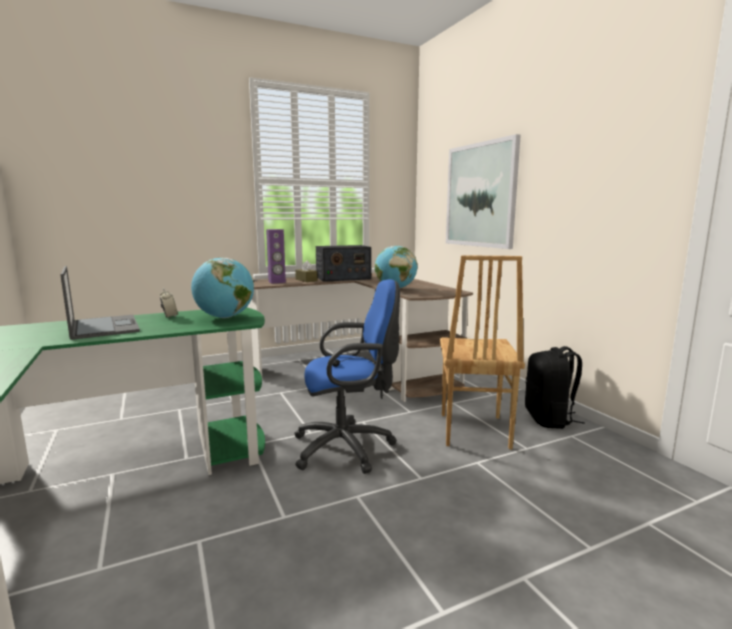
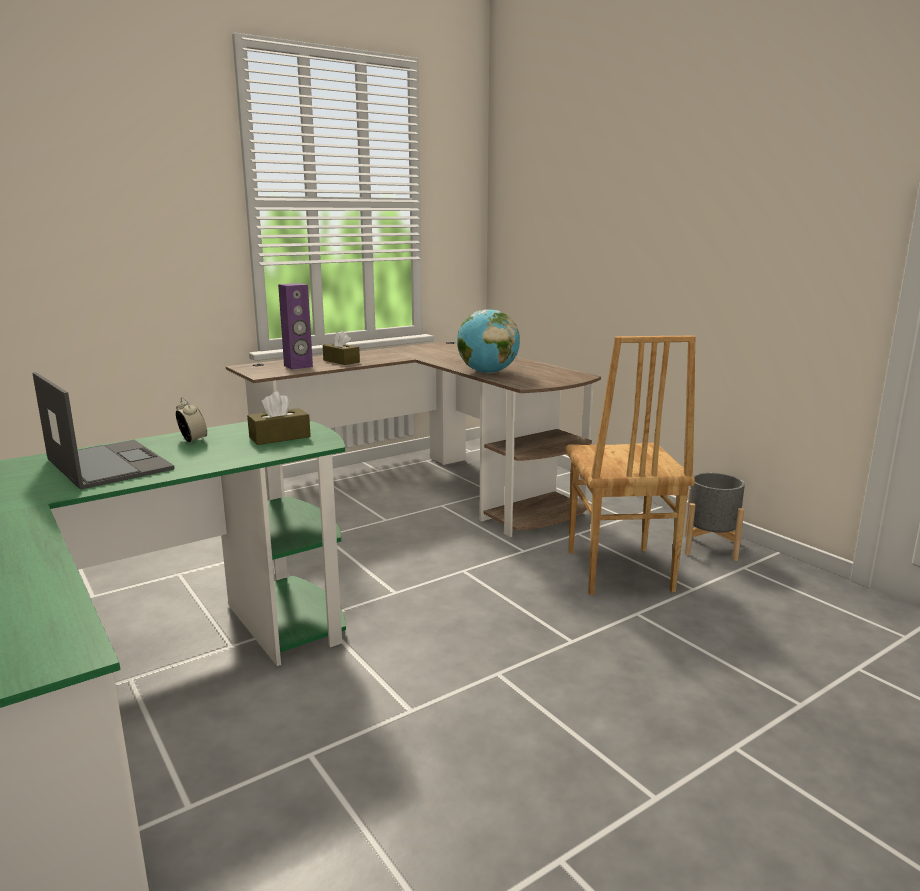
camera: 10 degrees left, 5 degrees up
globe [191,258,254,318] -> brown tissue box [247,391,311,445]
blue office chair [294,279,400,474] -> none
radio [316,245,371,282] -> none
picture [446,134,521,249] -> none
black backpack [525,346,585,429] -> grey planter [685,473,745,561]

